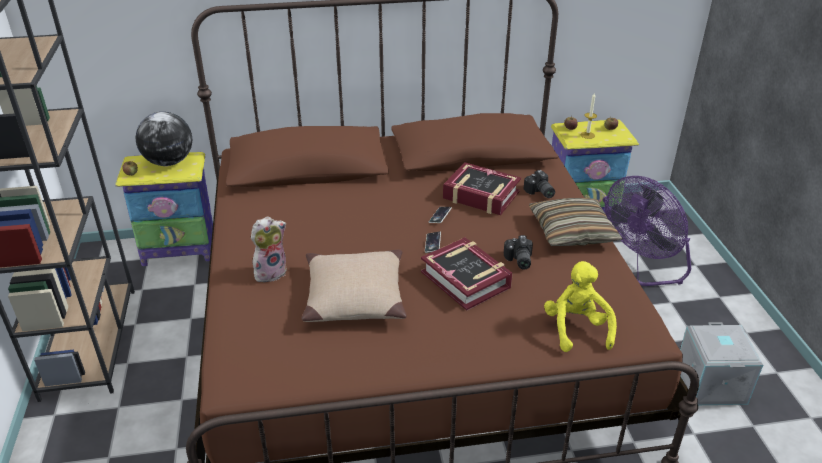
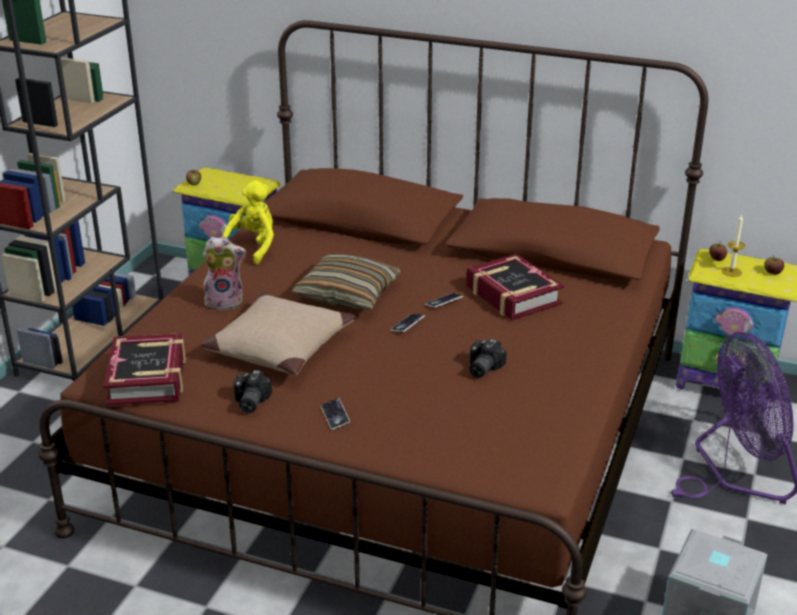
camera: 30 degrees right, 5 degrees down
globe [136,112,192,166] -> none
book [421,237,513,310] -> book moved to [103,333,186,406]
camera [523,170,555,198] -> camera moved to [233,370,272,414]
pillow [529,198,623,246] -> pillow moved to [292,254,403,309]
yellow plush toy [544,261,617,352] -> yellow plush toy moved to [222,180,274,265]
none -> phone [321,398,350,430]

